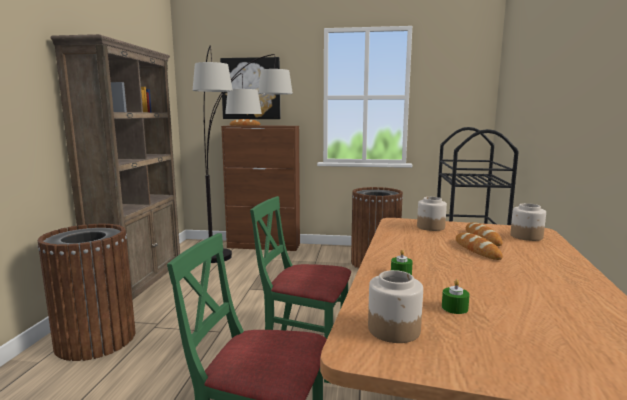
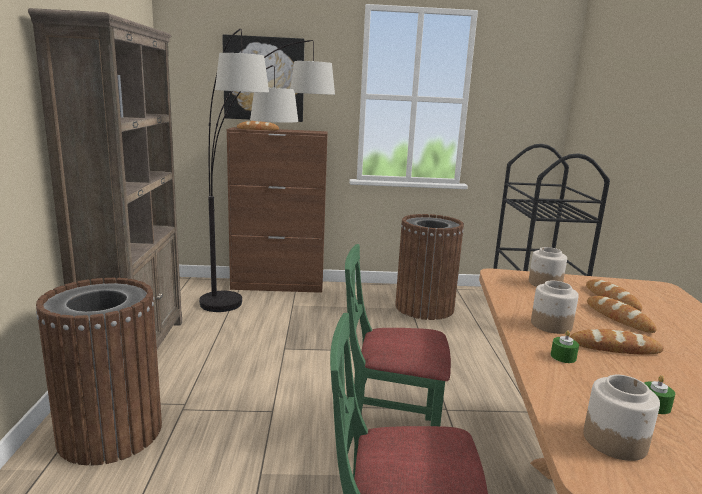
camera: 10 degrees left, 5 degrees up
jar [510,203,546,241] -> jar moved to [531,281,579,334]
none -> bread [569,329,664,354]

